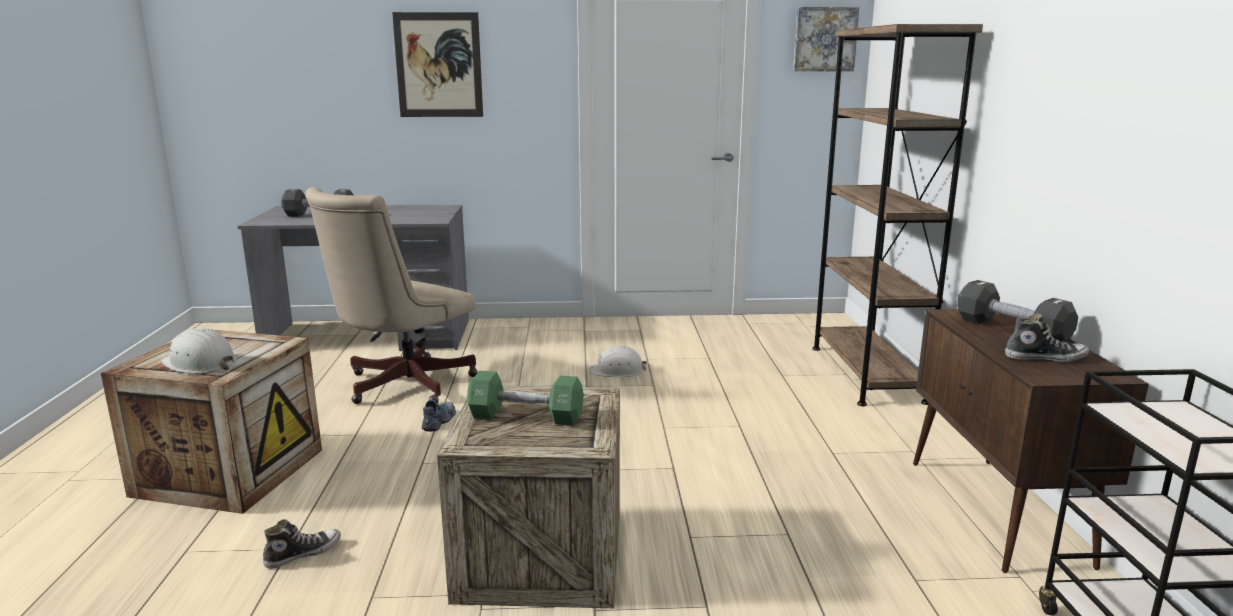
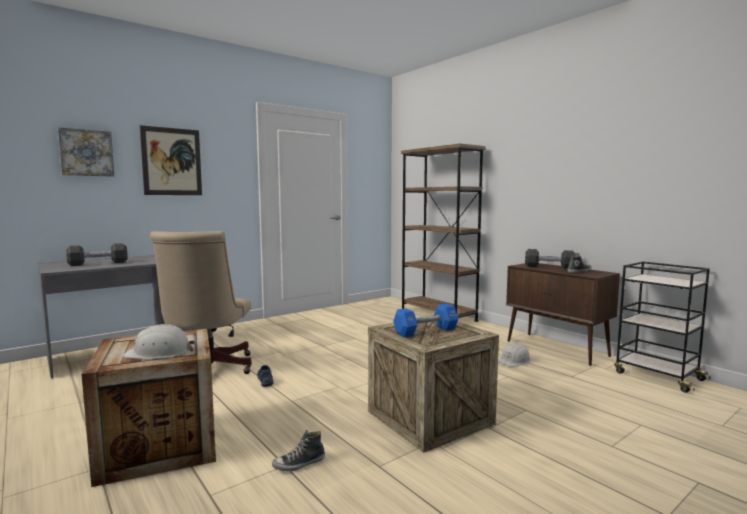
camera: 35 degrees left, 10 degrees down
shoe [263,519,341,569] -> shoe turned 135 degrees counterclockwise [272,430,325,471]
green dumbbell [467,371,584,426] -> blue dumbbell [393,303,458,337]
white hard hat [590,346,647,377] -> white hard hat moved to [498,342,531,367]
picture [793,7,859,71] -> picture moved to [58,127,114,177]

